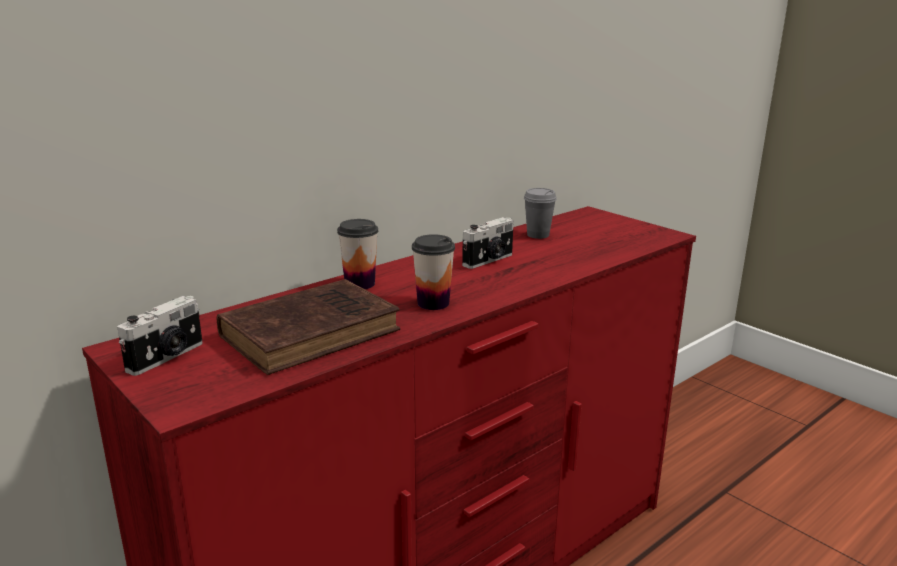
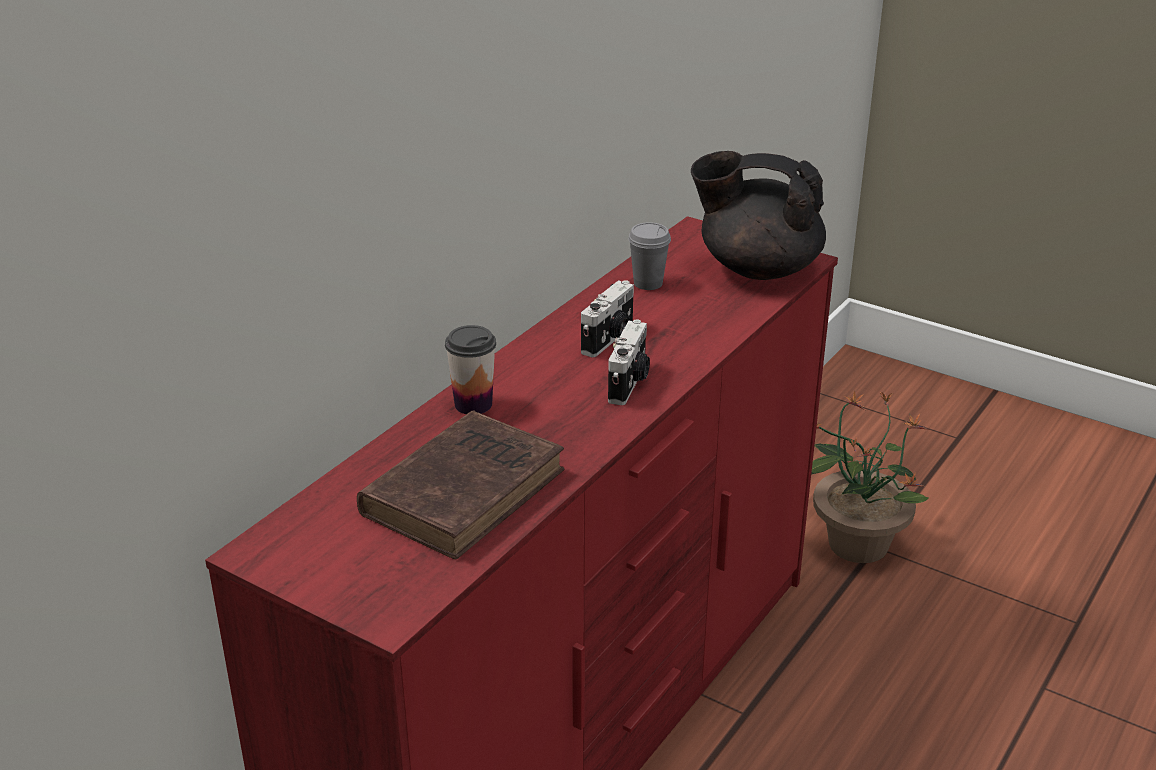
camera: 15 degrees left, 10 degrees up
camera [117,296,203,376] -> camera moved to [608,319,650,405]
cup [412,234,455,310] -> none
none -> black teapot [691,151,826,280]
none -> potted plant [811,391,929,563]

